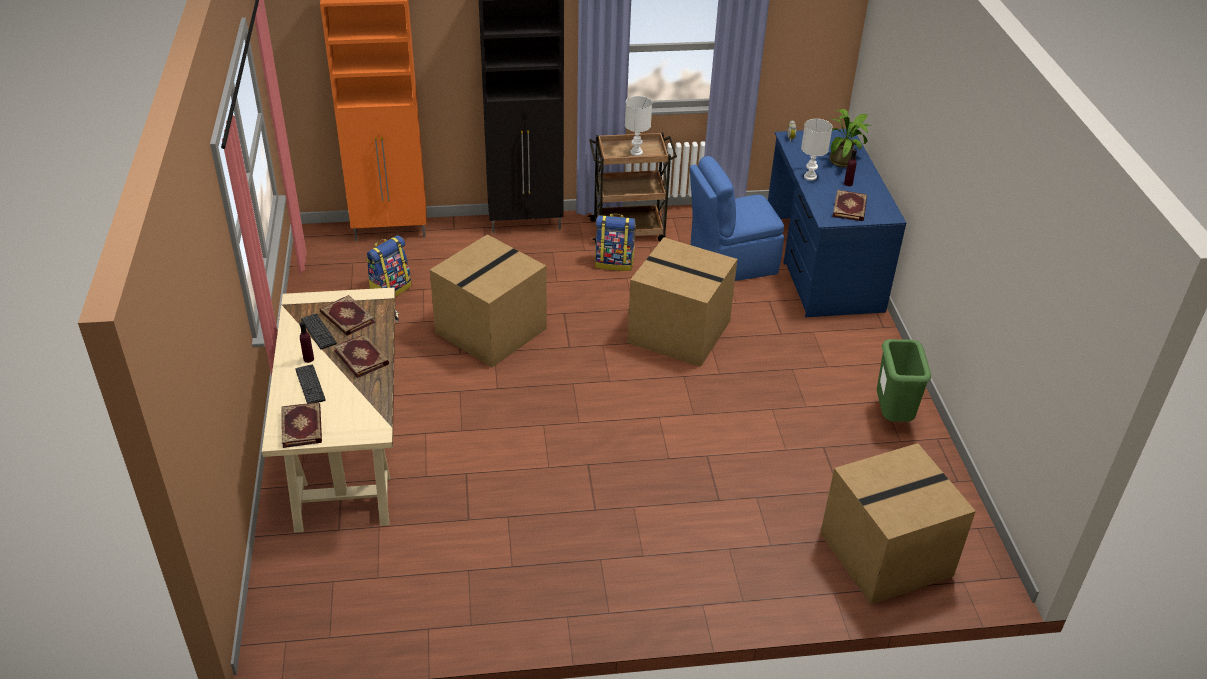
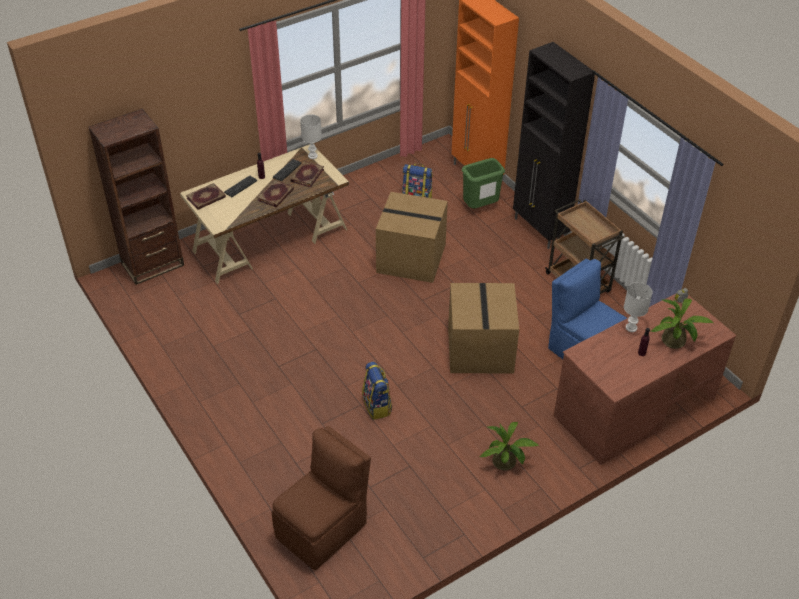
camera: 65 degrees right, 5 degrees up
backpack [595,214,636,271] -> backpack moved to [362,362,392,420]
white table lamp [625,96,652,156] -> white table lamp moved to [300,114,322,159]
blue desk [768,129,906,317] -> brown desk [554,294,737,465]
cardboard box [820,443,976,605] -> brown chair [272,426,371,570]
book [832,190,867,221] -> none
green trash can [877,339,931,422] -> green trash can moved to [462,158,505,208]
none -> brown bookcase [89,109,184,285]
none -> potted plant [479,422,539,471]

